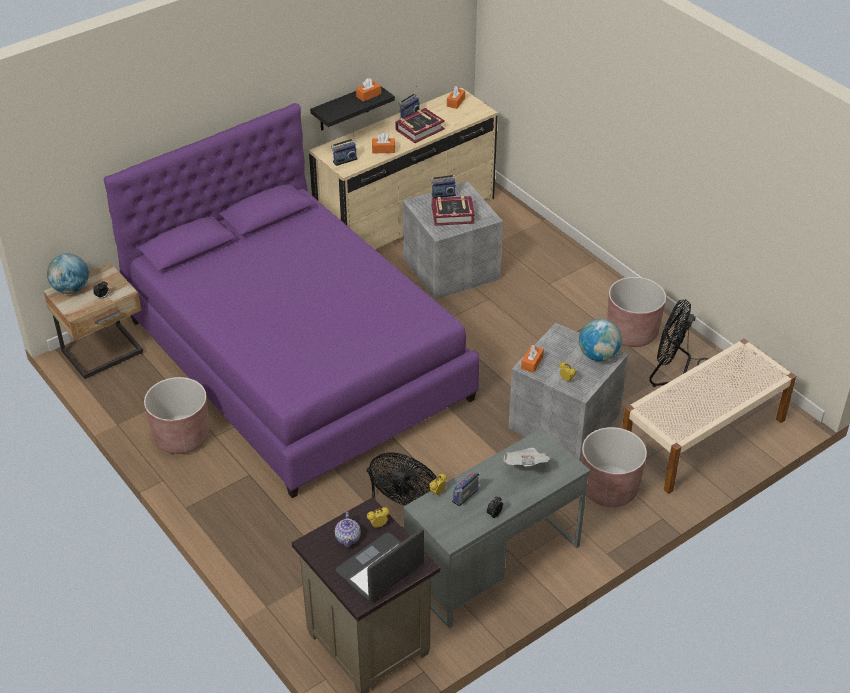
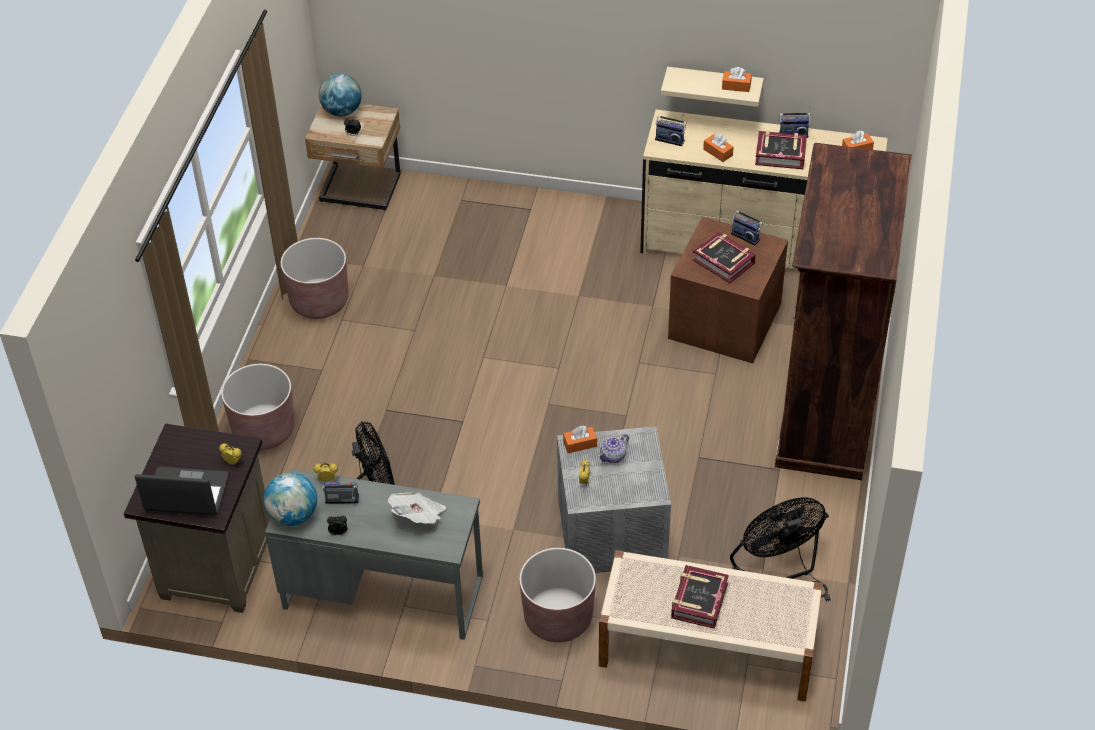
camera: 50 degrees right, 5 degrees up
purple bed [104,103,480,498] -> none
black shelf [310,86,395,131] -> beige shelf [661,67,764,107]
teapot [335,512,361,547] -> teapot moved to [598,434,629,463]
grey storage box [403,182,503,300] -> brown storage box [668,217,788,363]
globe [579,319,622,362] -> globe moved to [264,473,317,526]
brown planter [607,277,666,347] -> brown planter moved to [221,364,295,450]
none -> book [671,565,729,629]
none -> brown wardrobe [775,143,912,480]

